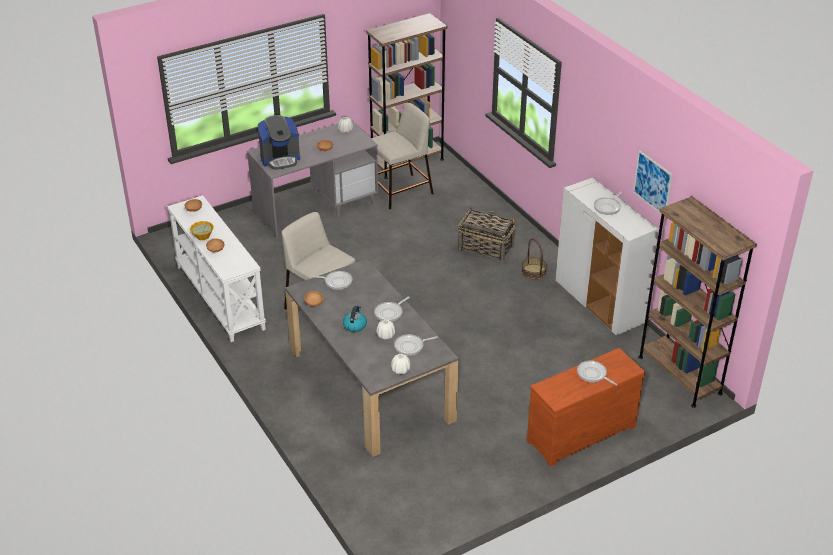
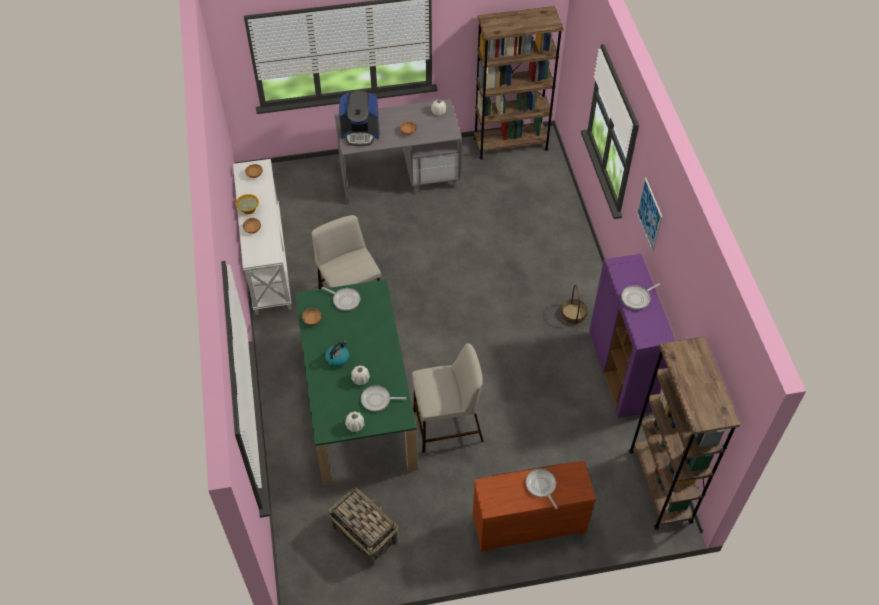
camera: 20 degrees right, 15 degrees up
grey dining table [285,259,458,457] -> green dining table [295,279,418,486]
beige stool [371,103,433,209] -> beige stool moved to [412,343,484,453]
frying pan [374,297,410,322] -> none
basket [458,206,516,262] -> basket moved to [328,486,398,566]
white cabinet [555,178,658,335] -> purple cabinet [589,254,675,418]
picture [633,150,673,217] -> picture moved to [637,178,663,252]

